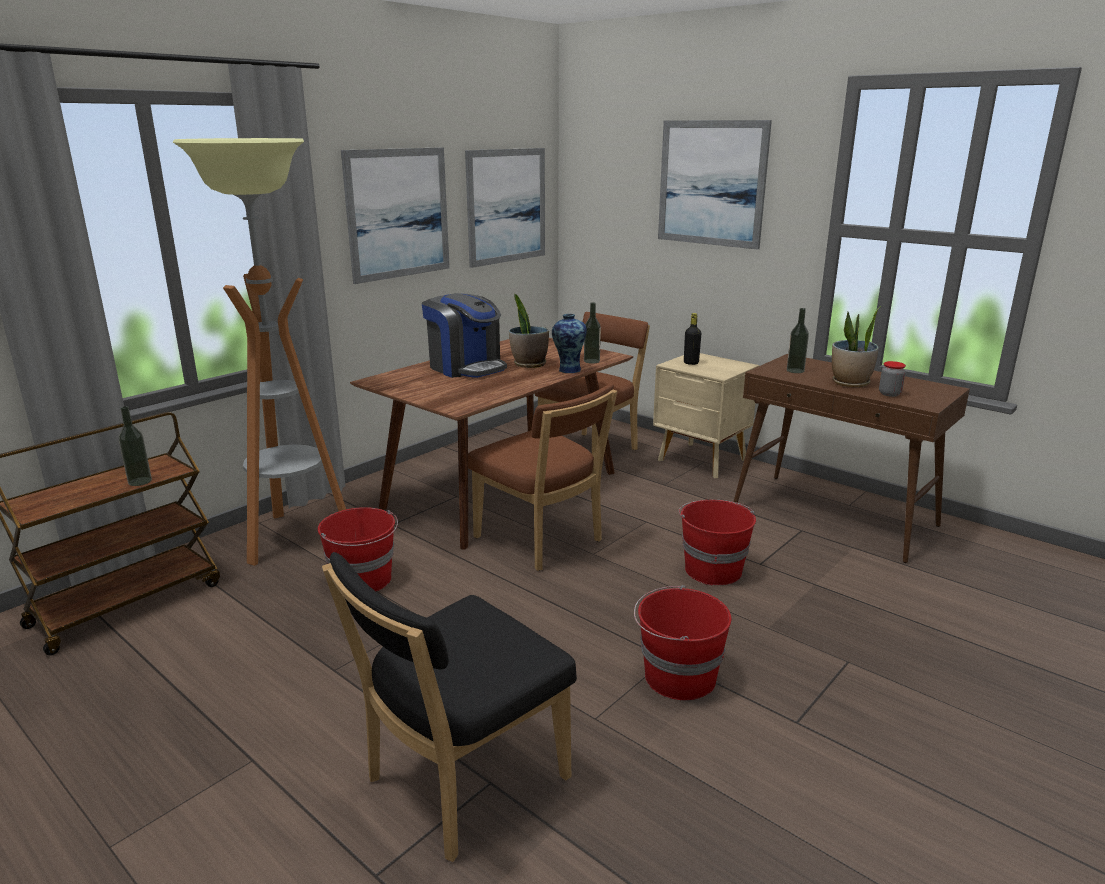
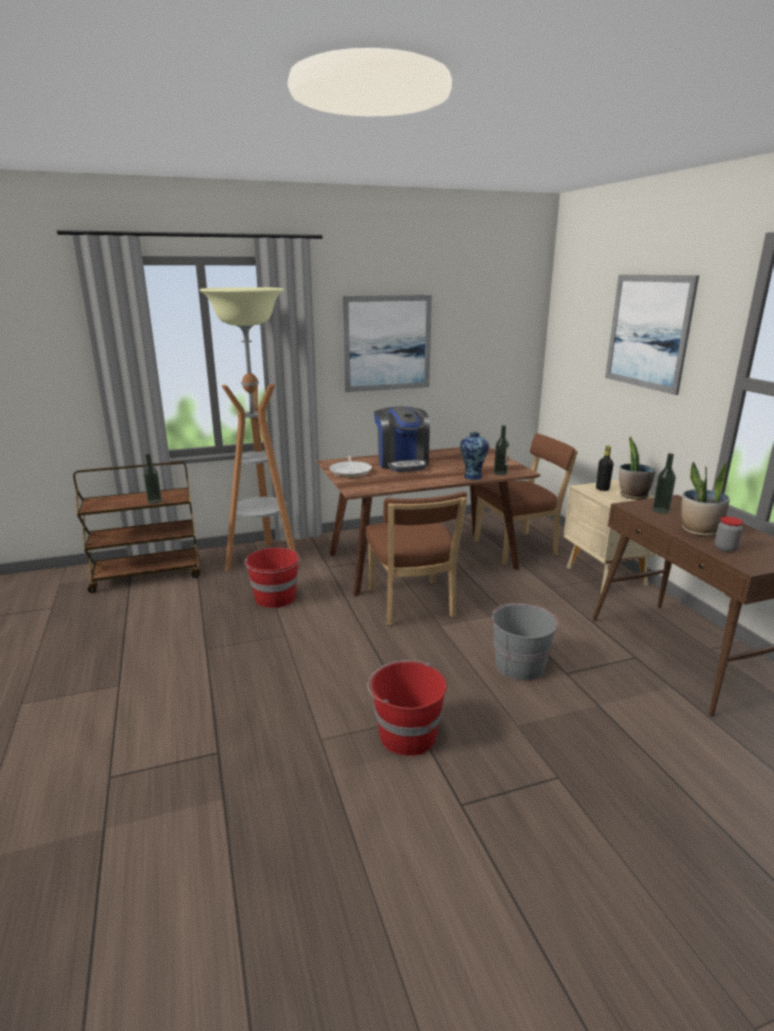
camera: 30 degrees right, 0 degrees up
black chair [322,552,577,862] -> none
picture [465,148,545,268] -> none
potted plant [509,294,549,368] -> potted plant moved to [619,437,656,500]
red bucket [679,500,756,586] -> grey bucket [492,603,559,681]
none -> frying pan [330,456,372,478]

